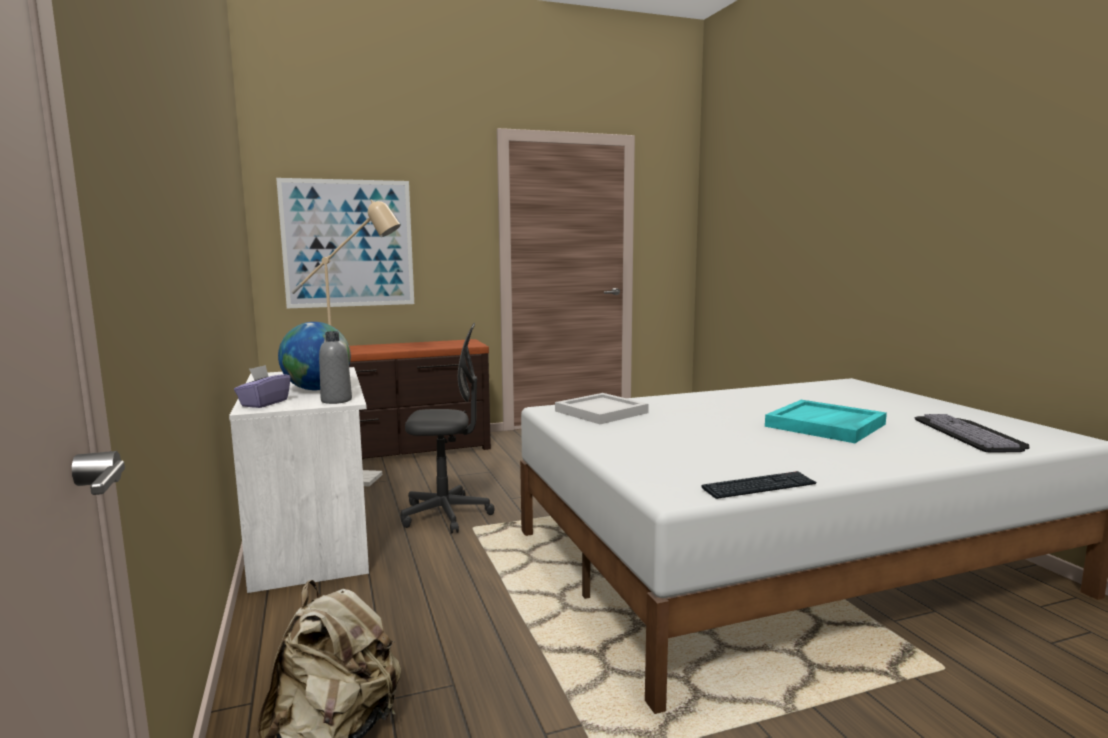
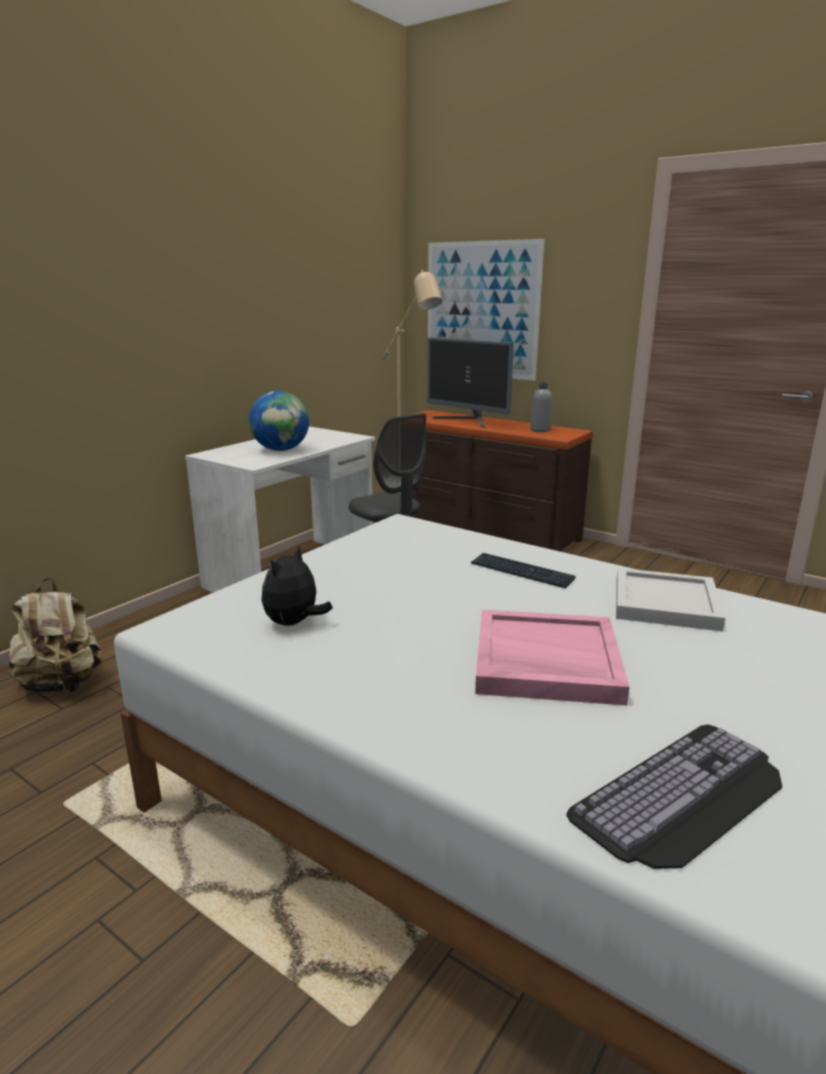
camera: 55 degrees right, 10 degrees up
purple tissue box [234,365,291,408] -> none
grey bottle [319,331,352,404] -> grey bottle moved to [530,382,552,432]
white tray [555,393,649,424] -> white tray moved to [616,568,725,632]
keyboard [702,471,817,499] -> keyboard moved to [471,553,576,588]
turquoise tray [765,400,887,443] -> pink tray [475,610,630,706]
none -> plush toy [262,544,333,626]
none -> monitor [427,337,514,428]

